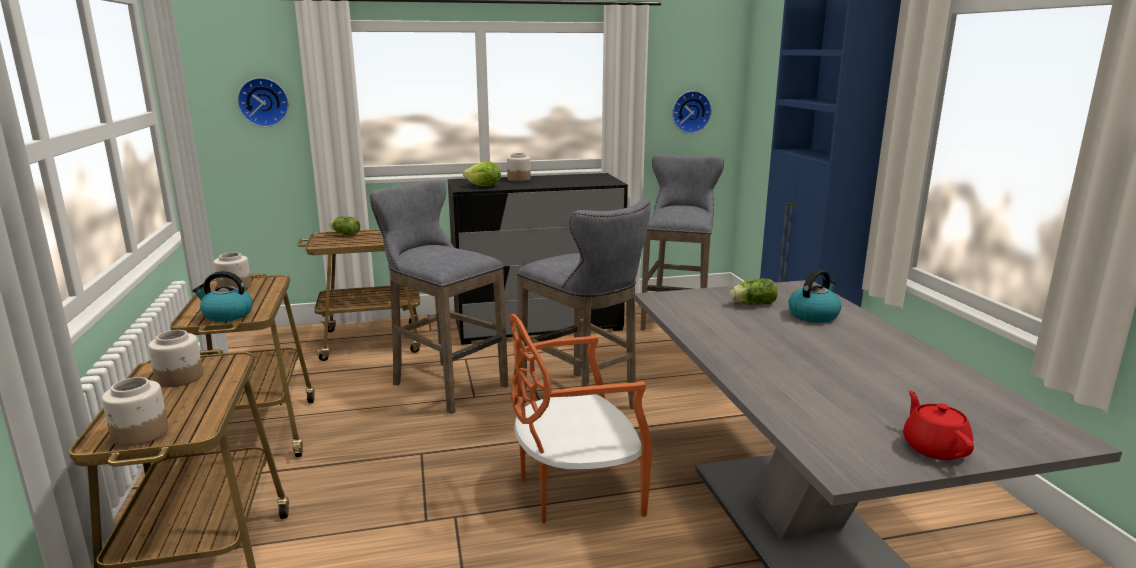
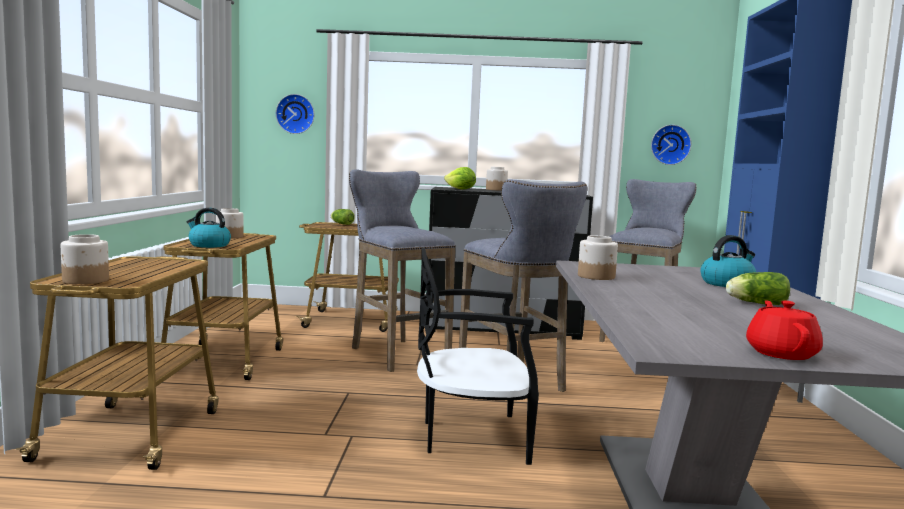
camera: 15 degrees right, 10 degrees down
jar [148,330,203,387] -> jar moved to [578,235,618,280]
orange chair [509,314,652,523] -> black chair [417,247,539,465]
lettuce [730,278,777,305] -> lettuce moved to [726,272,790,305]

